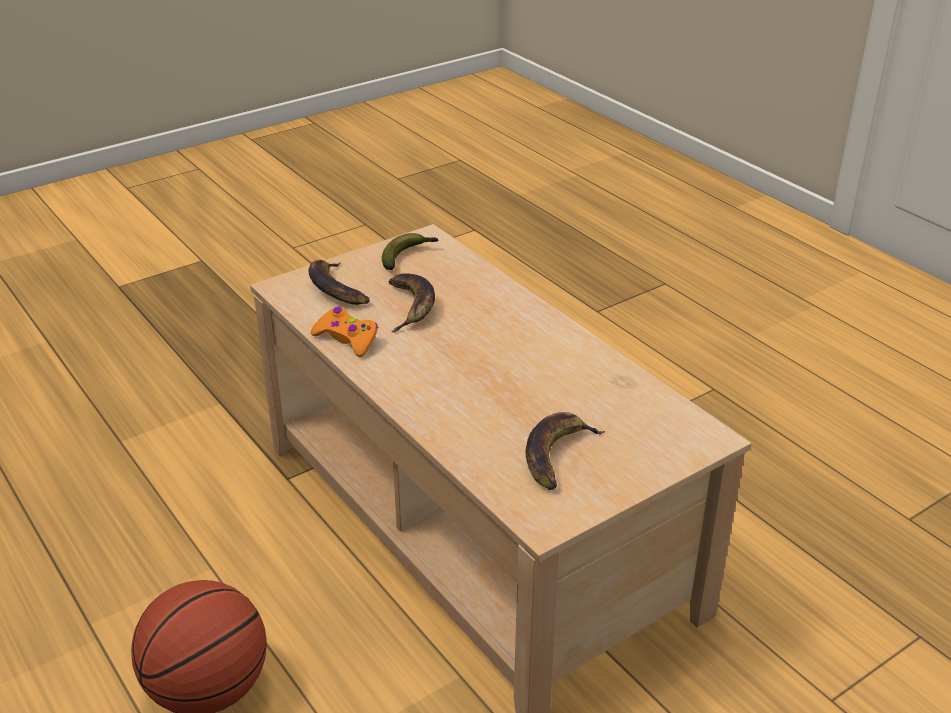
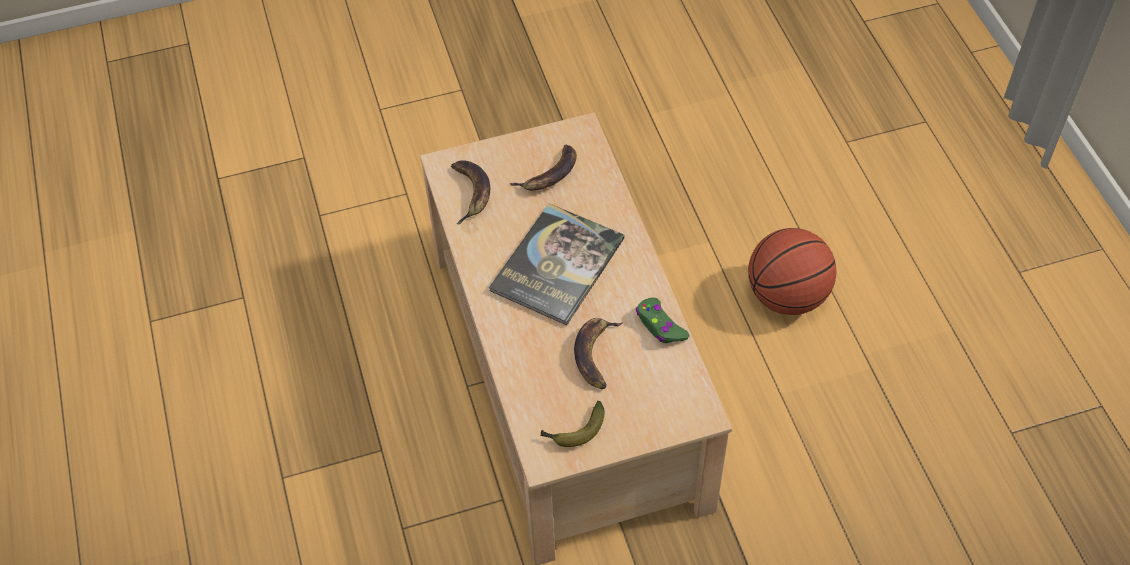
camera: 160 degrees left, 20 degrees up
banana [309,260,370,305] -> banana moved to [451,160,490,224]
orange game controller [311,307,378,357] -> green game controller [636,298,689,343]
none -> book [489,203,624,325]

